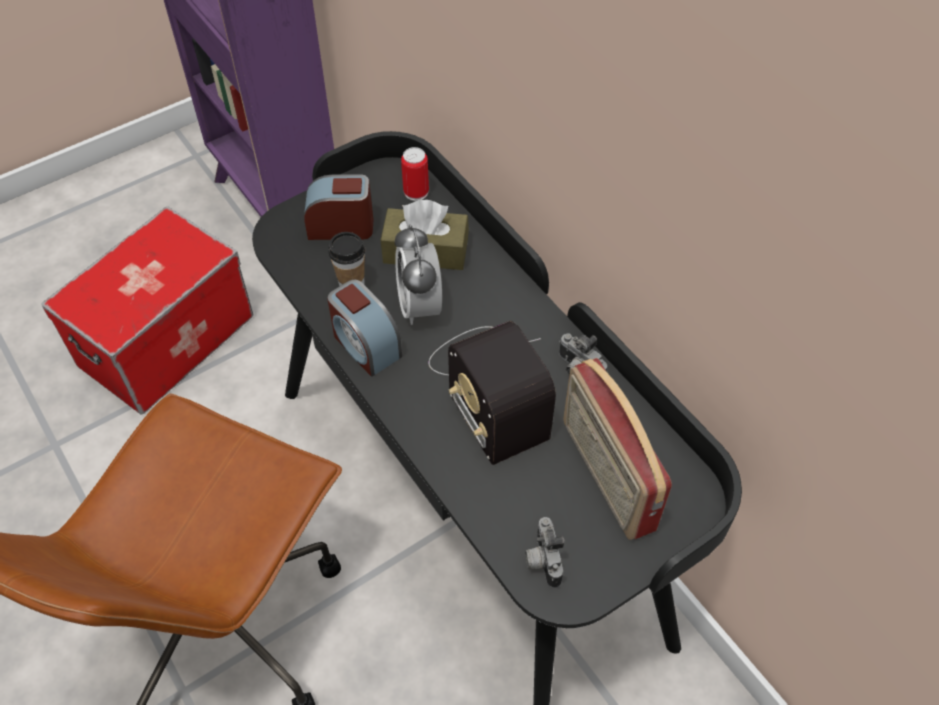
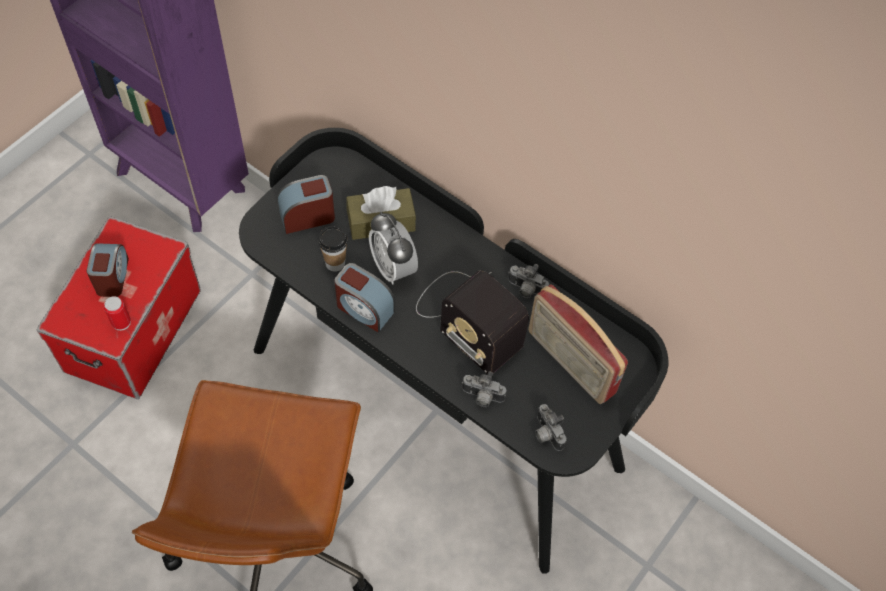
camera: 20 degrees left, 5 degrees up
can [401,147,429,201] -> can moved to [104,296,131,331]
none -> alarm clock [87,243,129,297]
none -> camera [462,372,506,407]

